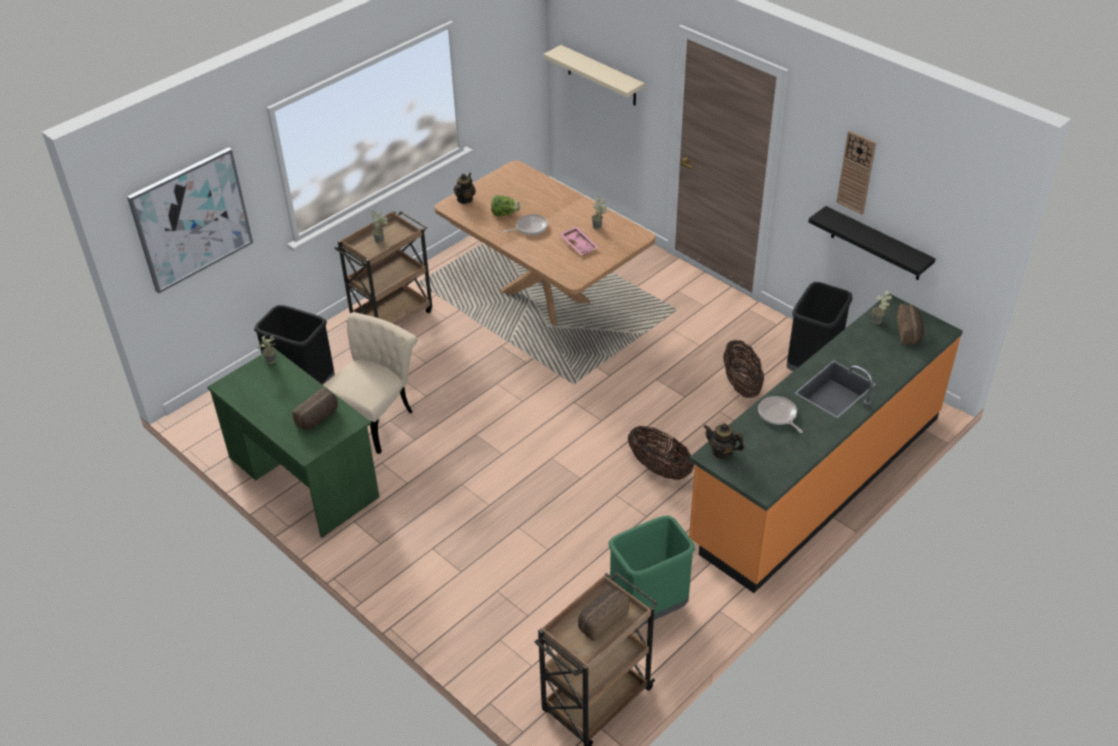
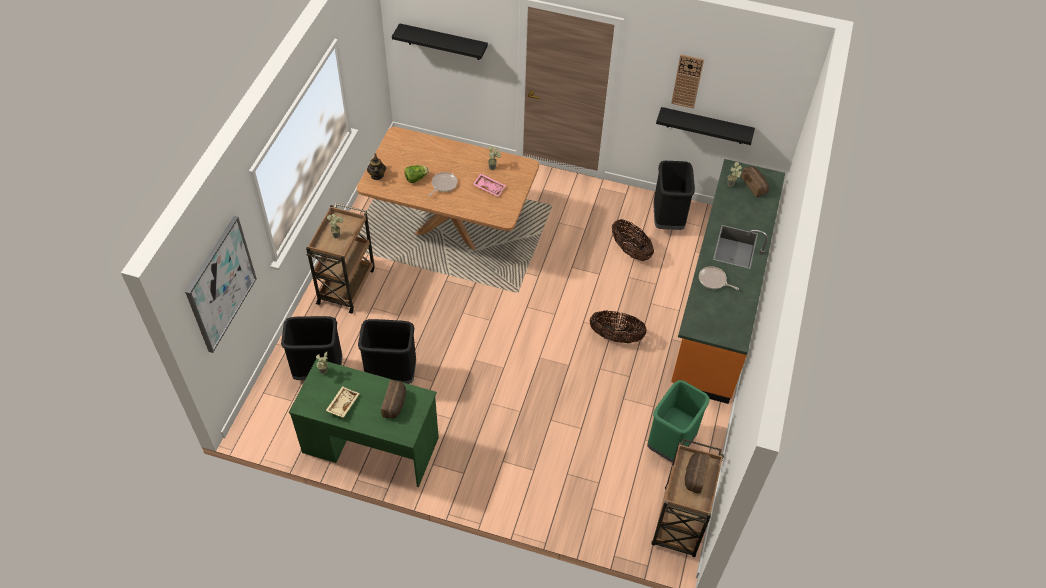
camera: 30 degrees left, 10 degrees up
beige chair [323,312,418,454] -> black trash can [358,319,416,384]
beige shelf [543,45,645,106] -> black shelf [392,23,488,60]
teapot [704,423,744,459] -> none
none -> beige tray [325,386,360,418]

